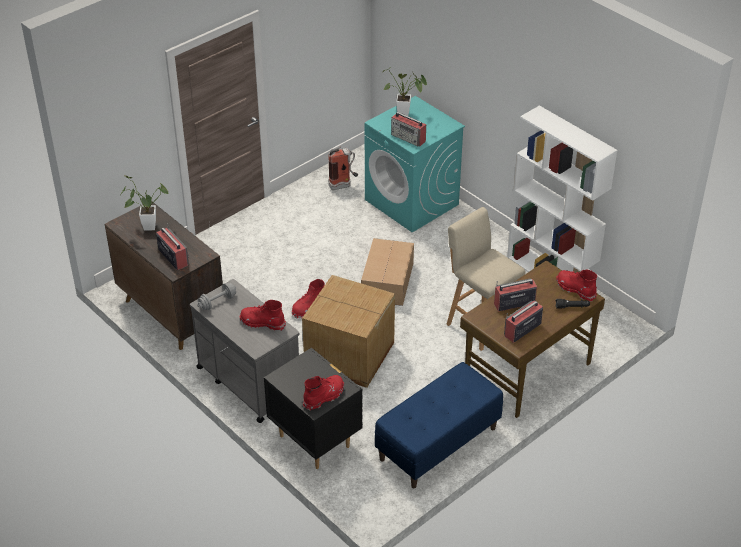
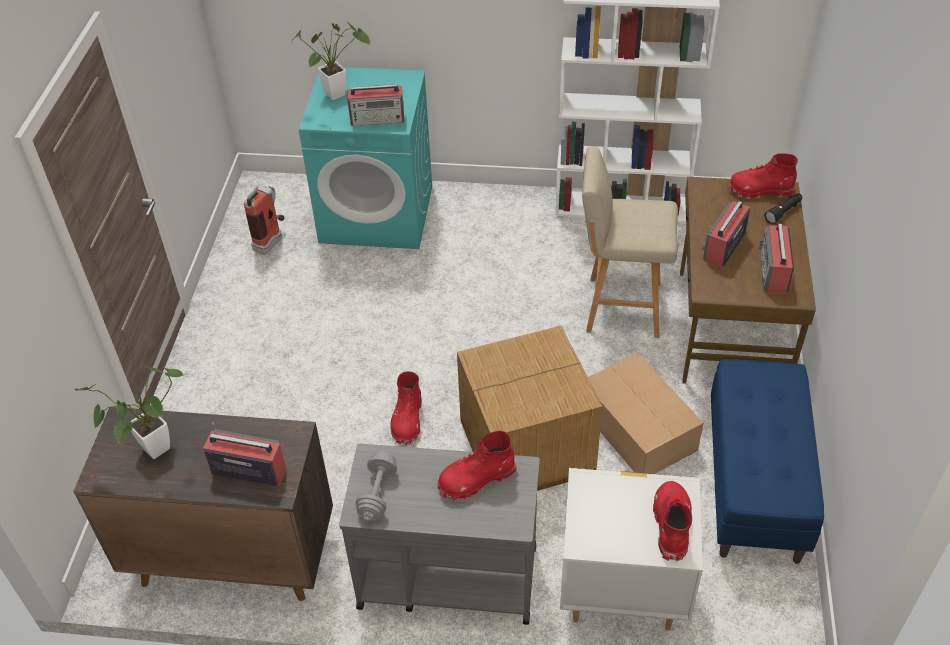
camera: 40 degrees left, 5 degrees up
black nightstand [264,347,363,469] -> white nightstand [560,468,703,630]
cardboard box [361,238,414,306] -> cardboard box moved to [588,353,704,474]

